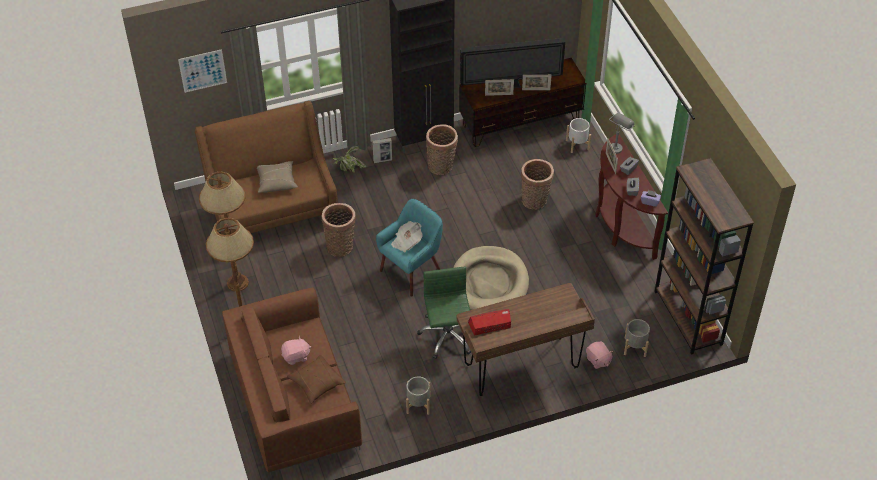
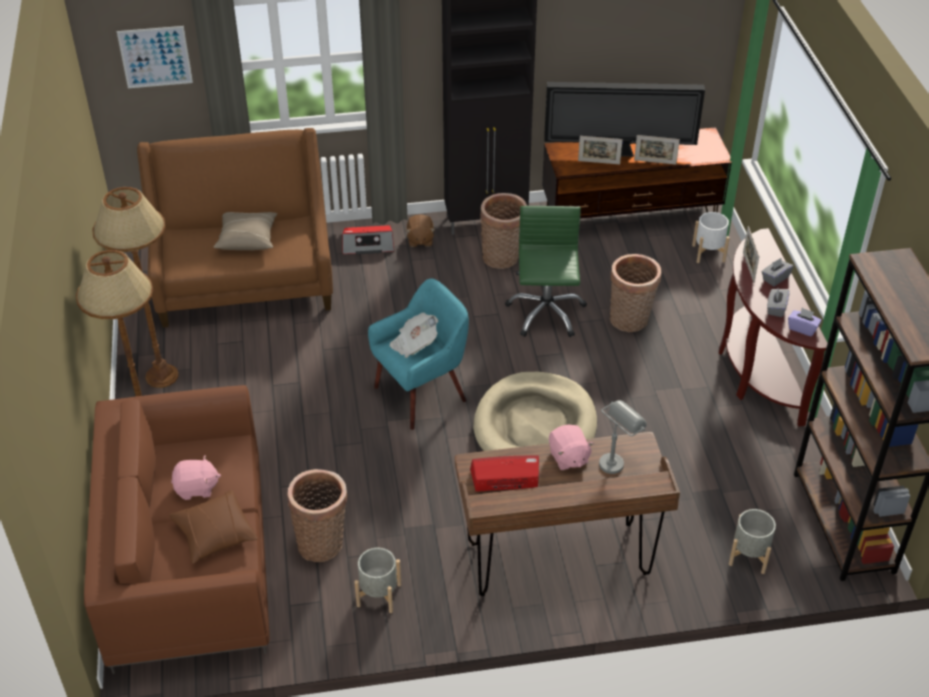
camera: 10 degrees right, 5 degrees down
basket [322,203,356,257] -> basket moved to [287,469,347,562]
potted plant [333,145,366,172] -> radio [343,225,394,254]
picture frame [372,138,392,163] -> brown plush toy [406,214,435,247]
green office chair [417,266,471,359] -> green office chair moved to [505,206,587,337]
pink plush toy [586,342,614,369] -> pink plush toy moved to [549,425,594,471]
grey table lamp [609,113,635,154] -> grey table lamp moved to [599,400,647,474]

